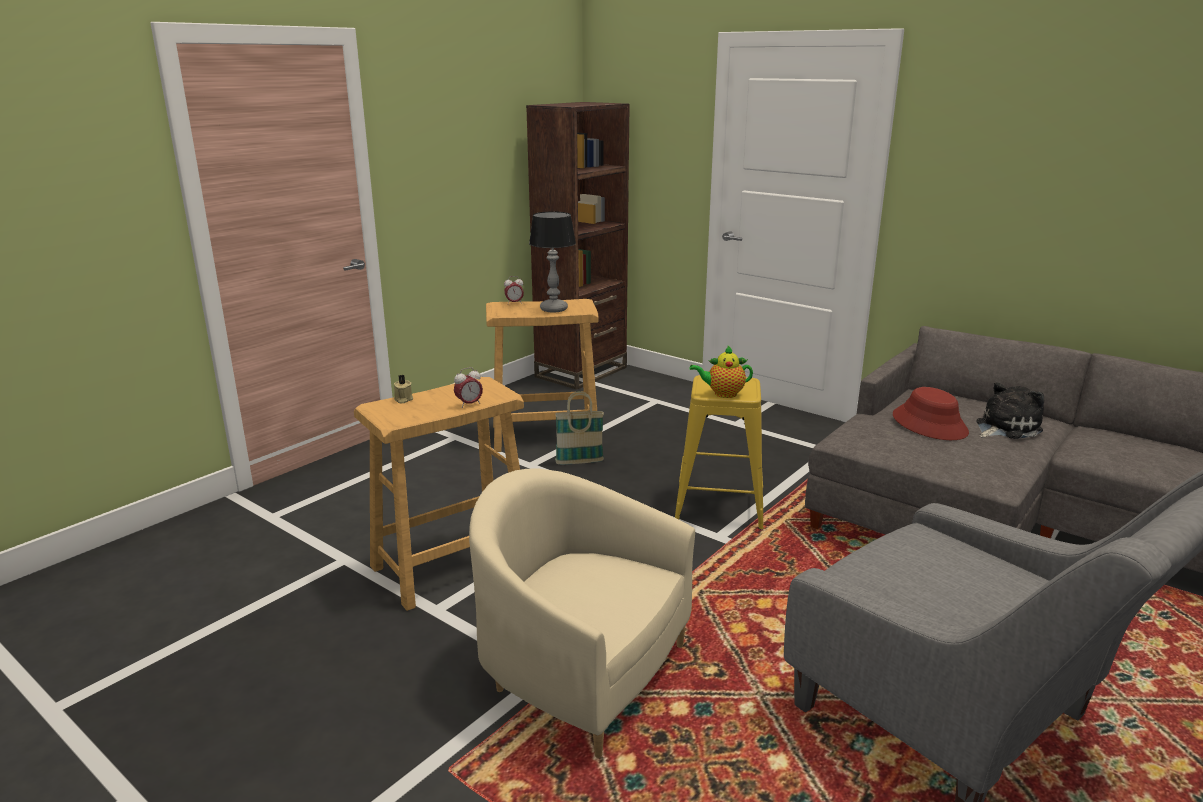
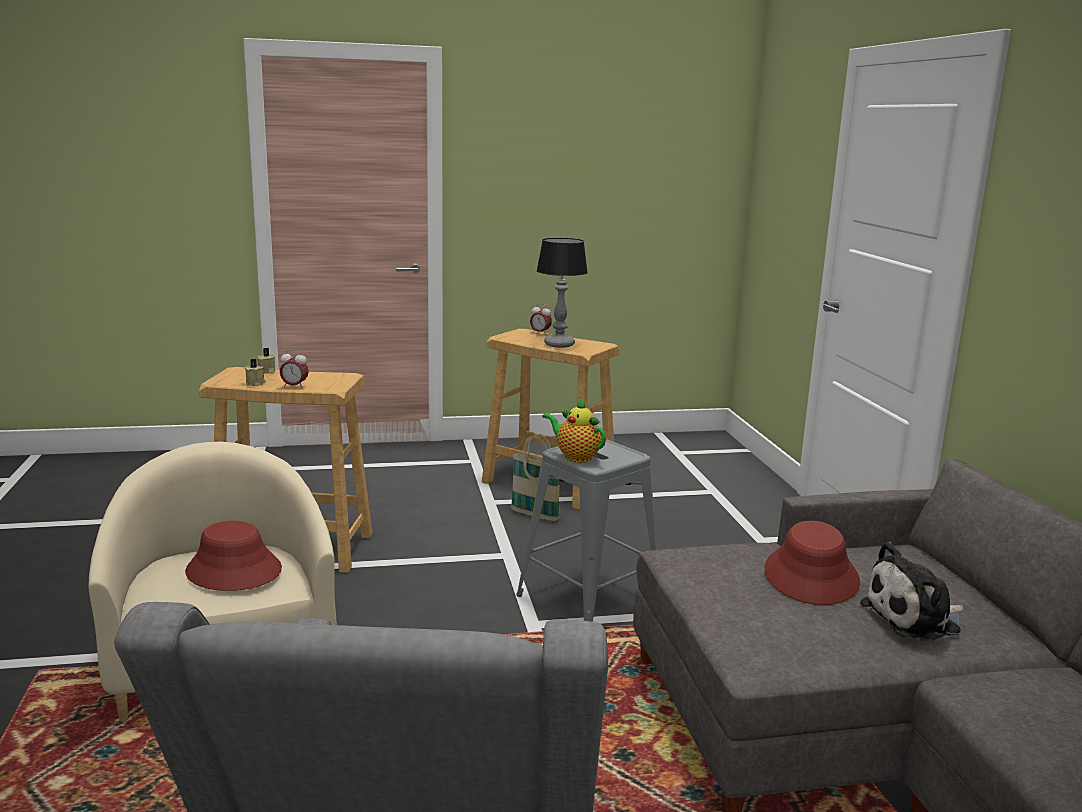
camera: 40 degrees right, 5 degrees down
brown bookcase [526,102,630,390] -> none
yellow stool [675,375,764,530] -> grey stool [516,439,656,622]
plush toy [976,383,1044,439] -> plush toy turned 150 degrees clockwise [860,542,964,641]
none -> red hat [185,521,282,591]
none -> beige candle [245,359,266,386]

